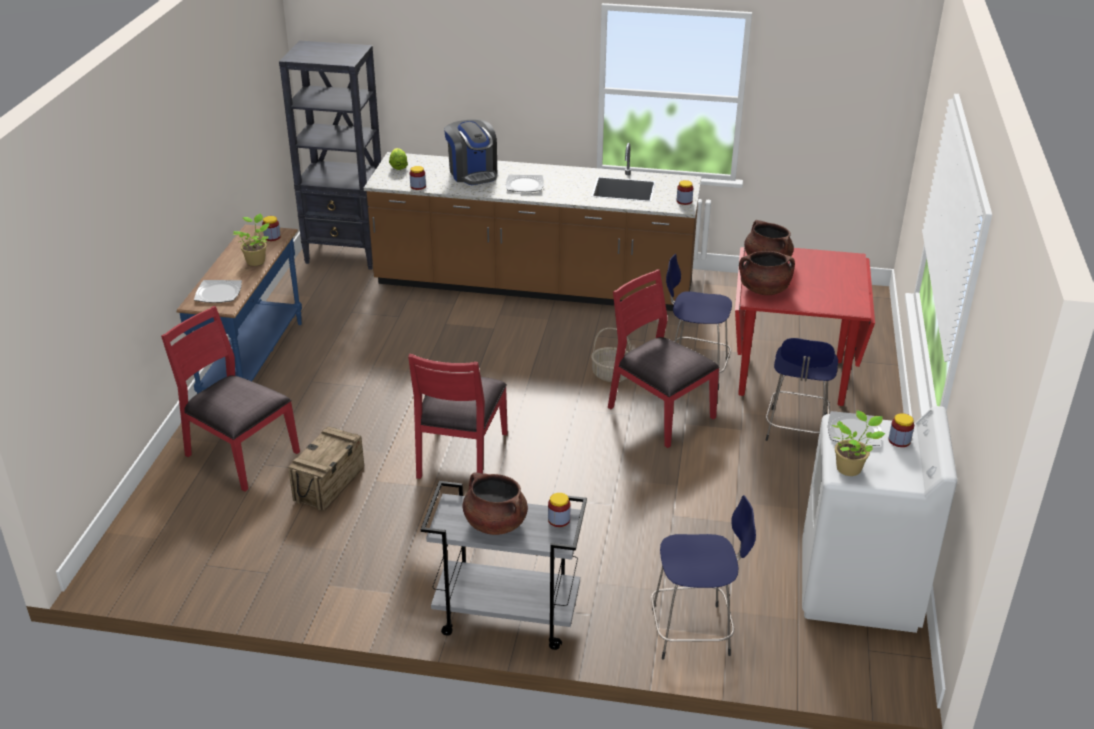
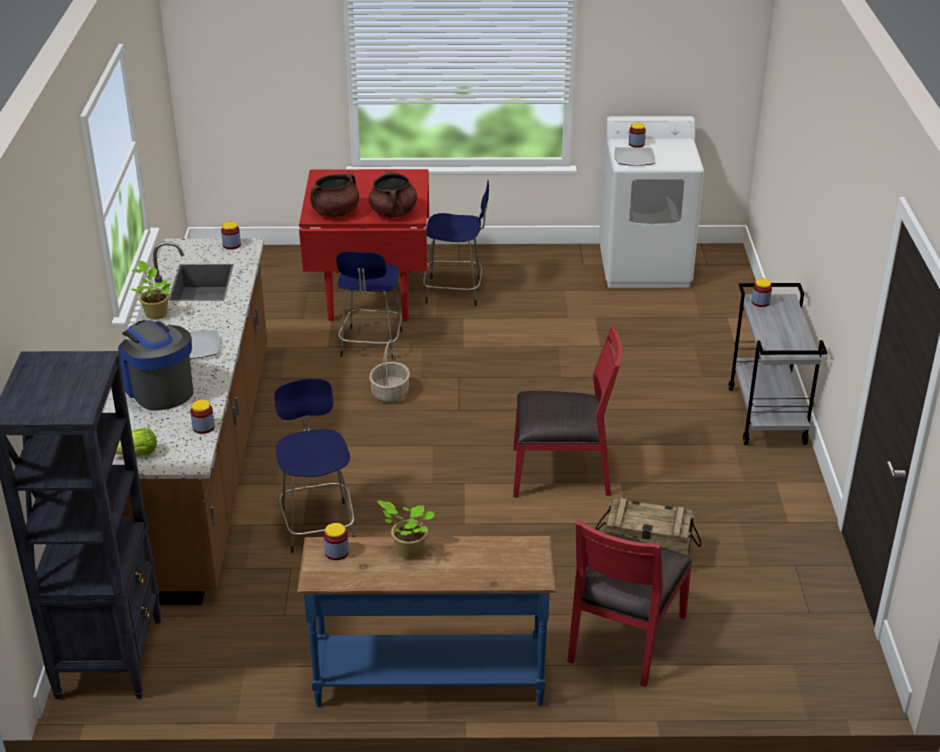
camera: 100 degrees left, 0 degrees up
plate [194,280,242,303] -> none
coffee machine [444,120,497,185] -> coffee machine turned 90 degrees counterclockwise [118,320,193,410]
brown cooking pot [463,472,528,535] -> none
red chair [608,269,719,448] -> none
blue stool [651,495,756,660] -> blue stool moved to [274,379,355,553]
potted plant [832,410,886,476] -> potted plant moved to [131,261,172,320]

